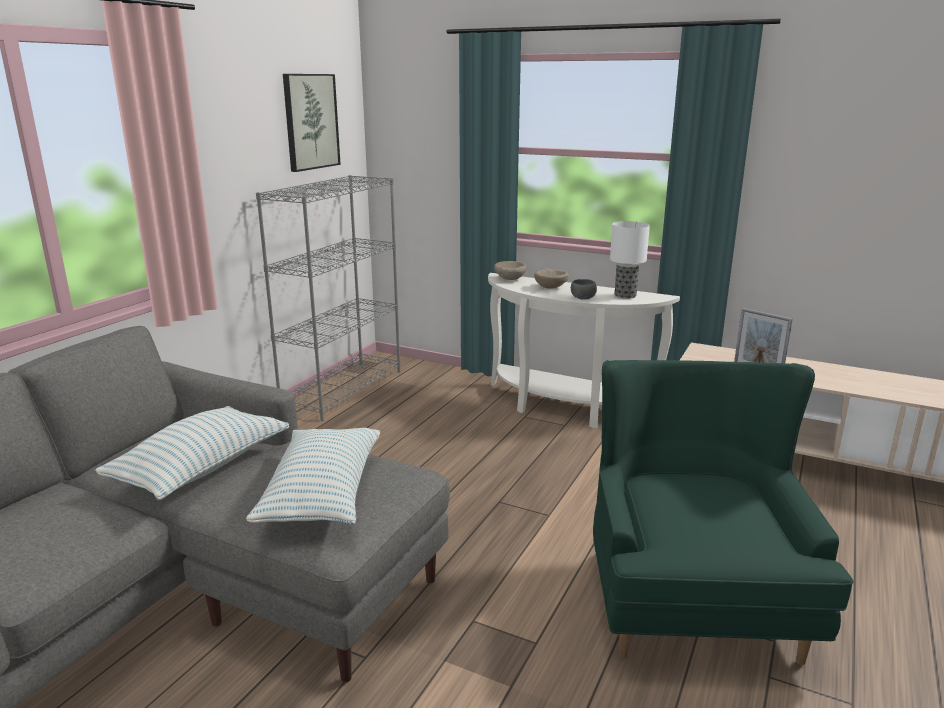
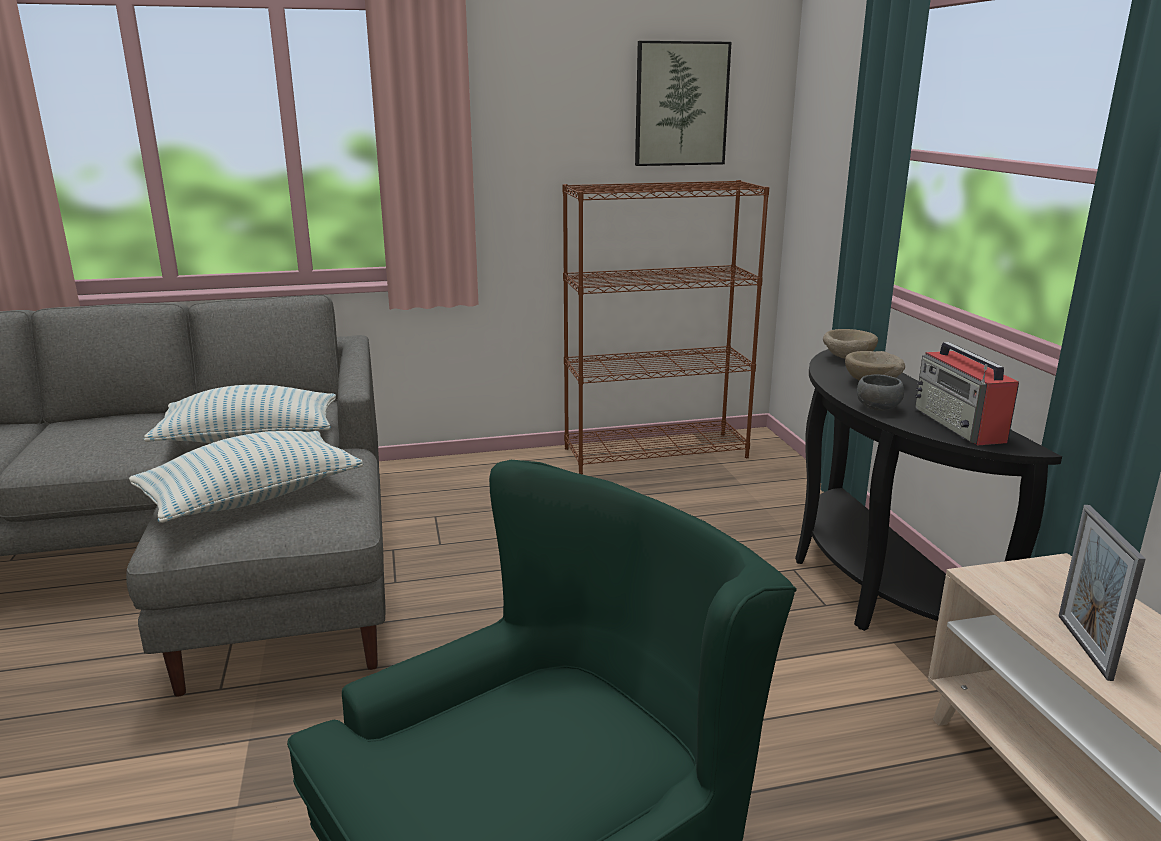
camera: 50 degrees right, 0 degrees up
grey bookcase [256,175,401,421] -> brown bookcase [562,180,769,474]
white console table [488,273,680,428] -> black console table [795,349,1062,631]
table lamp [610,221,650,299] -> radio [915,342,1019,445]

